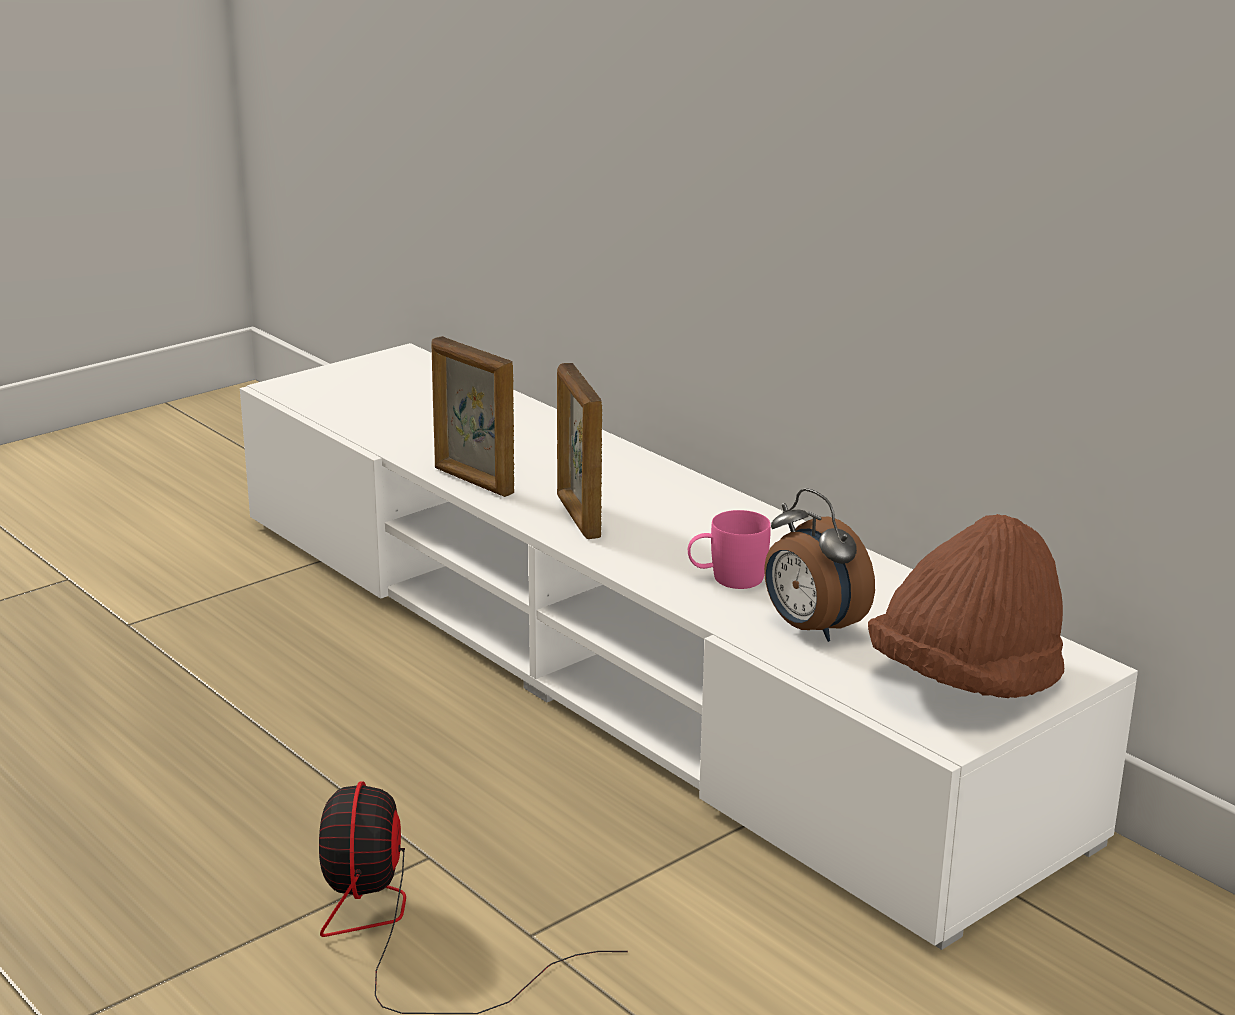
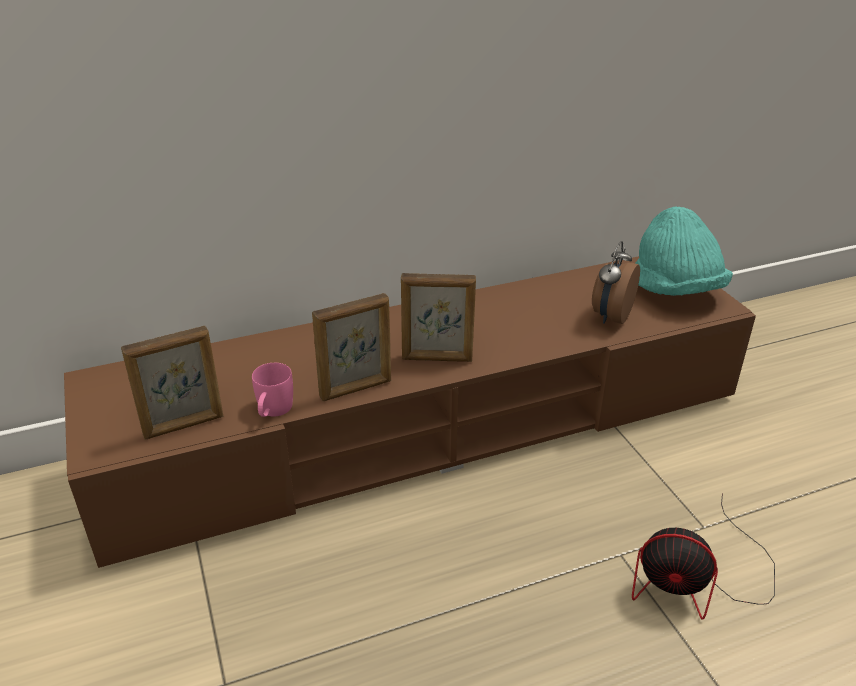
camera: 70 degrees left, 10 degrees up
white tv stand [240,343,1138,950] -> brown tv stand [64,256,756,568]
pink mug [688,510,771,589] -> pink mug moved to [252,363,293,417]
alarm clock [764,488,875,642] -> alarm clock turned 135 degrees clockwise [592,241,640,324]
brown hat [868,514,1064,698] -> turquoise hat [635,206,733,296]
none -> picture frame [121,326,223,439]

